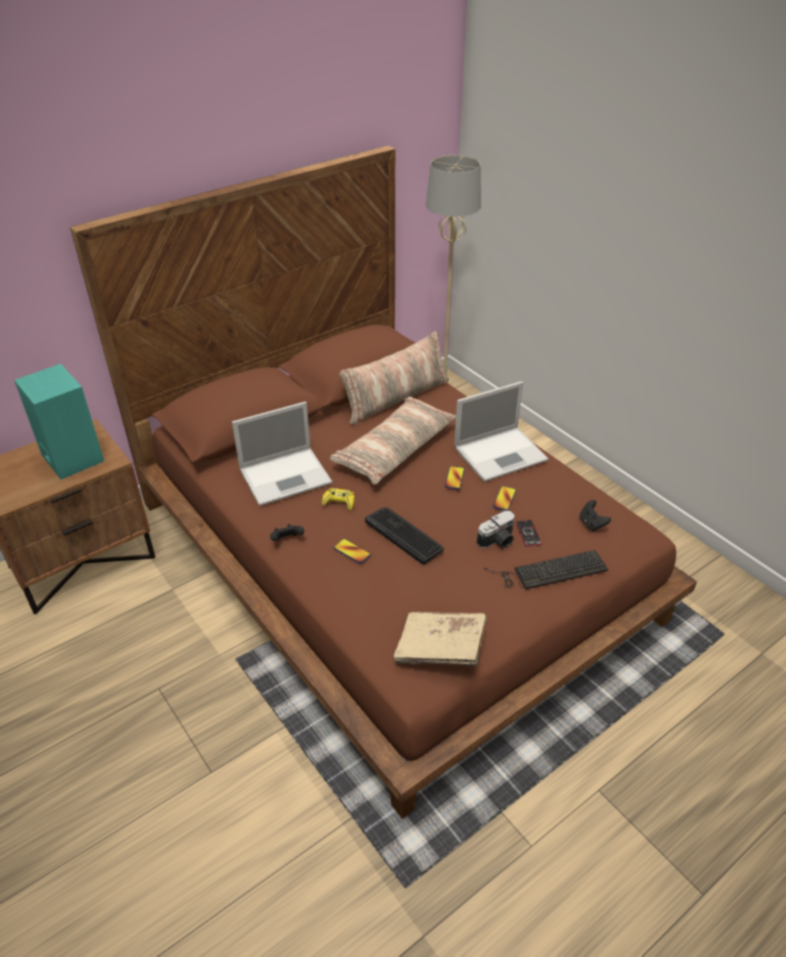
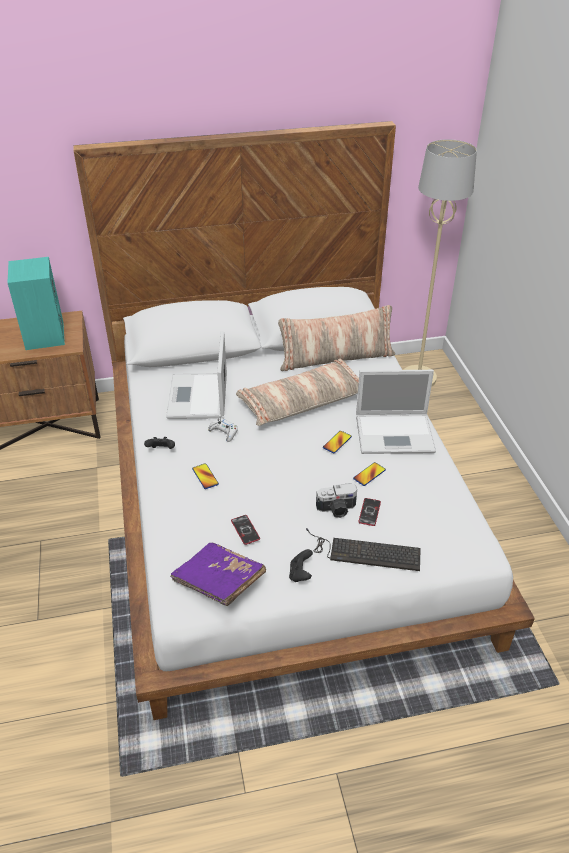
camera: 25 degrees right, 0 degrees up
brown bed [70,146,697,819] -> white bed [73,121,535,720]
laptop [232,402,332,506] -> laptop turned 90 degrees clockwise [166,331,227,419]
yellow game controller [322,488,354,510] -> white game controller [208,418,238,442]
keyboard [365,507,444,565] -> none
beige book [394,612,487,666] -> purple book [170,543,266,607]
black game controller [579,500,611,531] -> black game controller moved to [289,549,313,582]
none -> phone [231,515,260,545]

